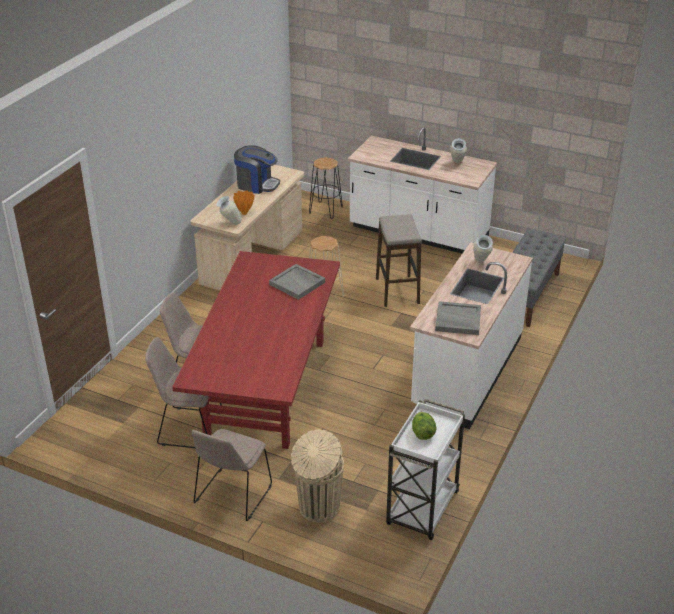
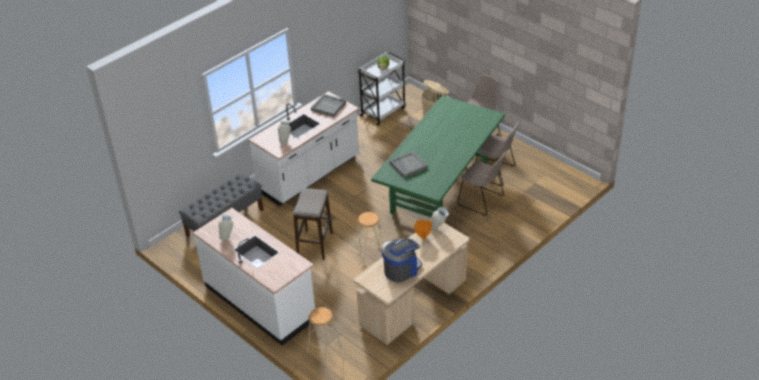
camera: 160 degrees left, 5 degrees up
red dining table [172,251,340,449] -> green dining table [371,96,505,217]
coffee machine [234,145,280,194] -> coffee machine turned 105 degrees clockwise [381,238,422,282]
black stool [309,157,343,219] -> beige stool [307,307,342,365]

